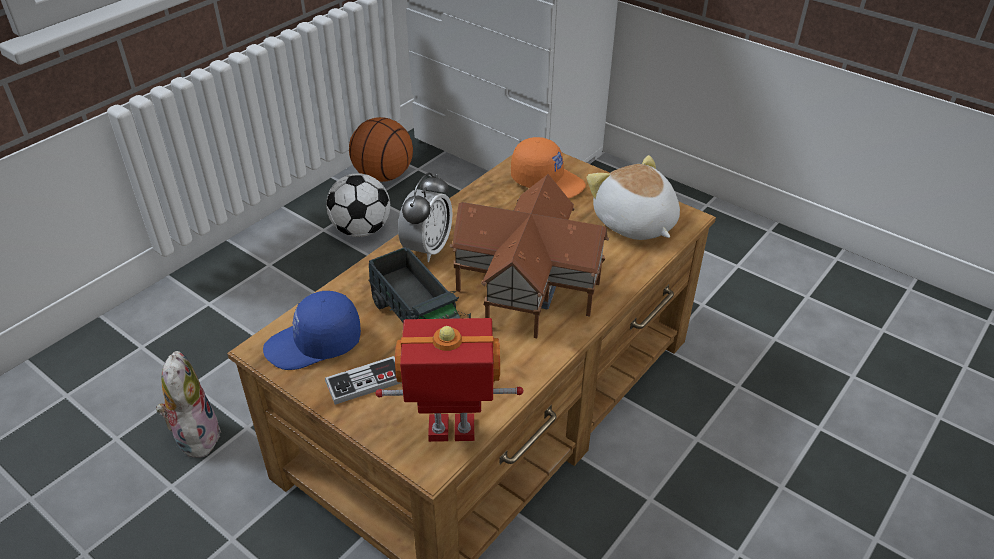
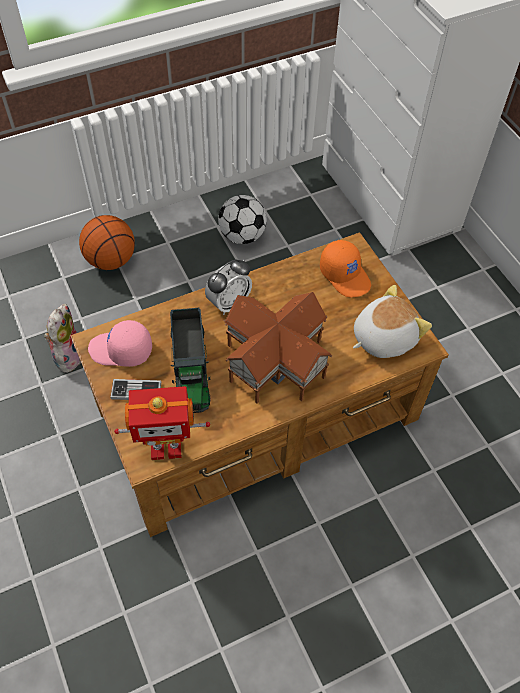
camera: 25 degrees right, 15 degrees up
blue cap [263,291,361,370] -> pink cap [88,320,152,367]
basketball [349,117,413,182] -> basketball moved to [79,215,135,270]
toy robot [376,318,524,442] -> toy robot turned 150 degrees clockwise [114,386,210,460]
plush toy [586,155,680,240] -> plush toy turned 60 degrees clockwise [353,285,432,358]

